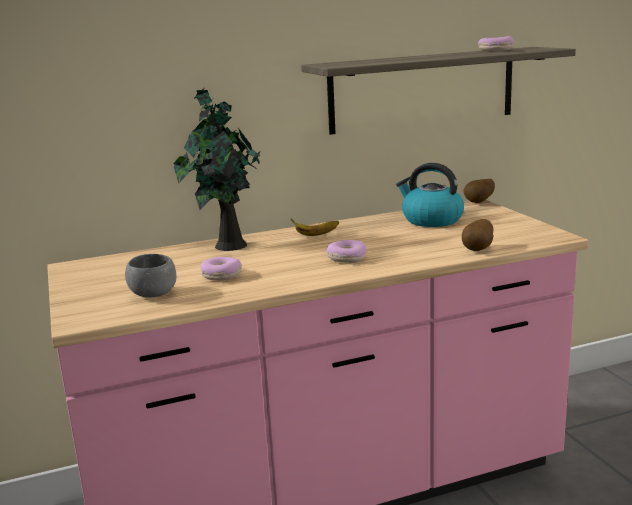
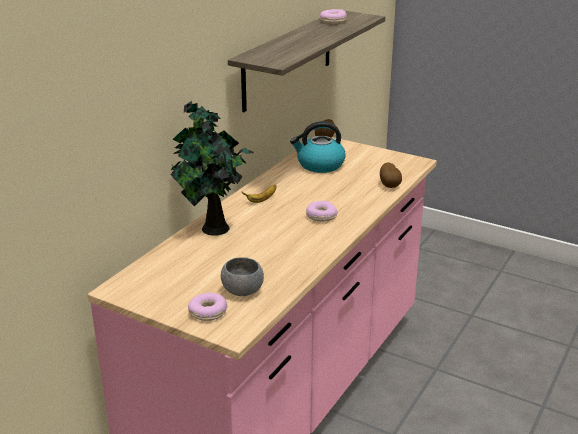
camera: 40 degrees left, 10 degrees up
donut [200,257,242,281] -> donut moved to [188,293,227,321]

